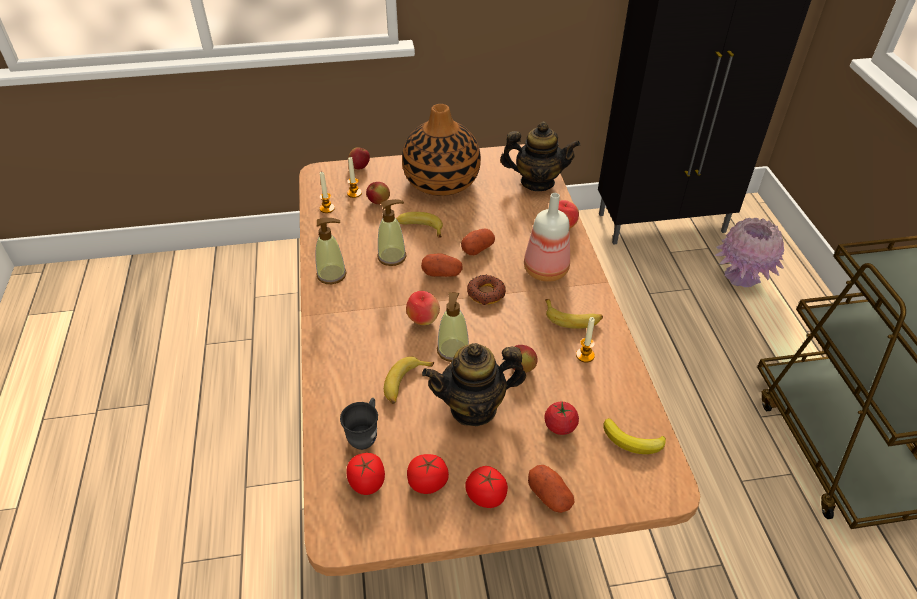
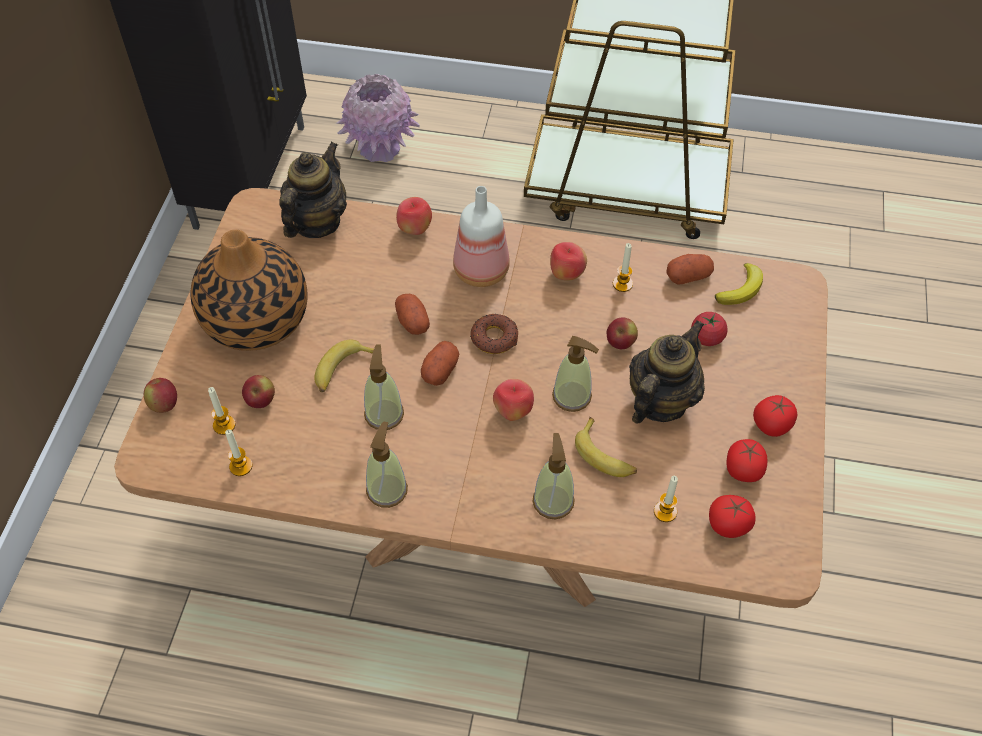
camera: 70 degrees left, 10 degrees up
grey mug [340,398,378,450] -> candle [654,476,678,522]
teapot [422,343,526,426] -> teapot turned 150 degrees counterclockwise [629,320,705,424]
potato [528,465,575,513] -> potato moved to [666,254,714,285]
banana [545,299,603,329] -> apple [550,242,587,281]
none -> soap dispenser [533,433,575,520]

